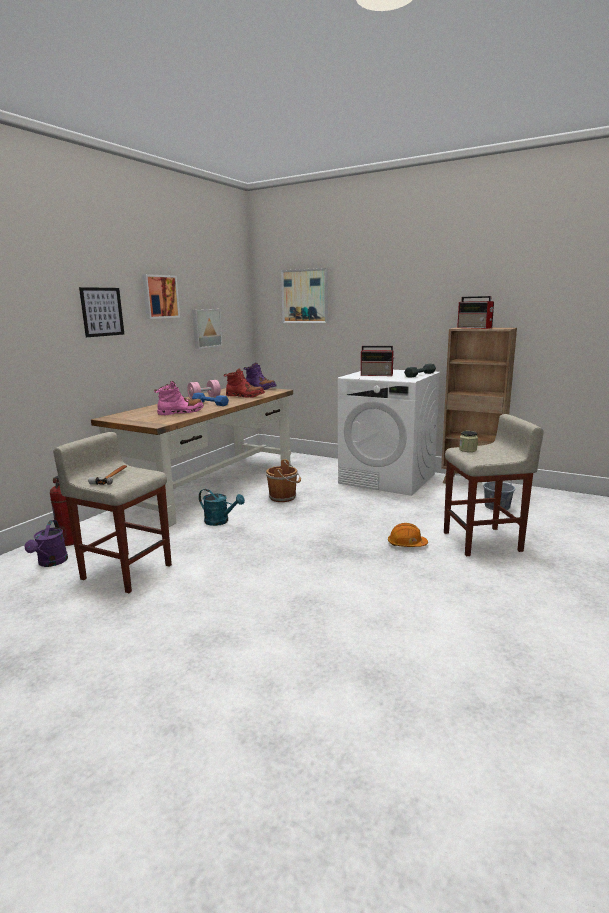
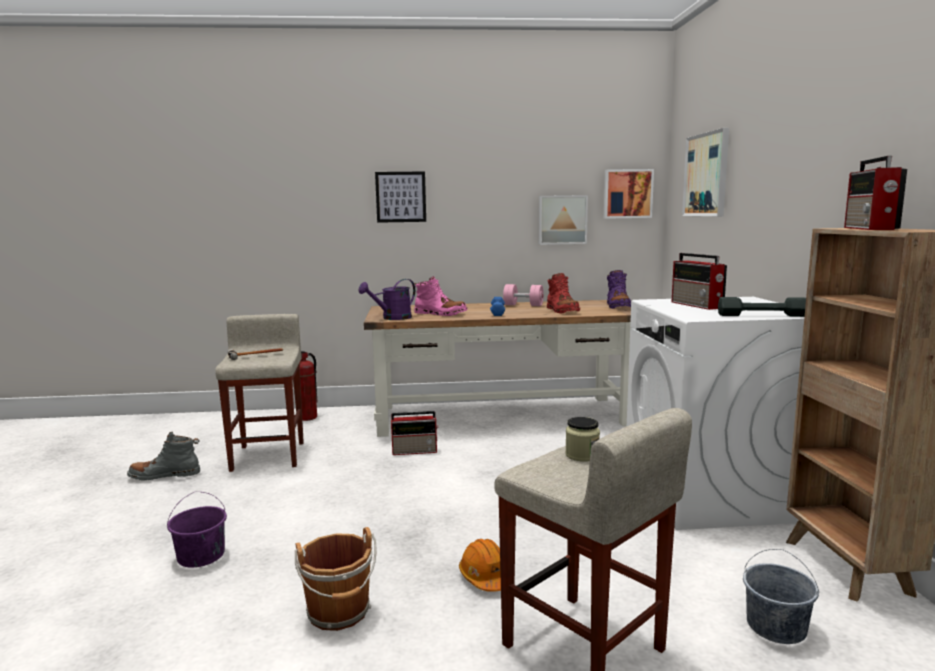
camera: 55 degrees right, 5 degrees down
purple watering can [25,520,68,567] -> purple watering can moved to [358,279,415,320]
picture [142,274,180,319] -> picture moved to [604,169,654,219]
turquoise watering can [199,489,245,526] -> radio [391,411,439,455]
brown bucket [266,459,301,502] -> brown bucket moved to [295,527,377,631]
none -> grey boot [127,432,200,481]
none -> purple bucket [167,492,227,568]

